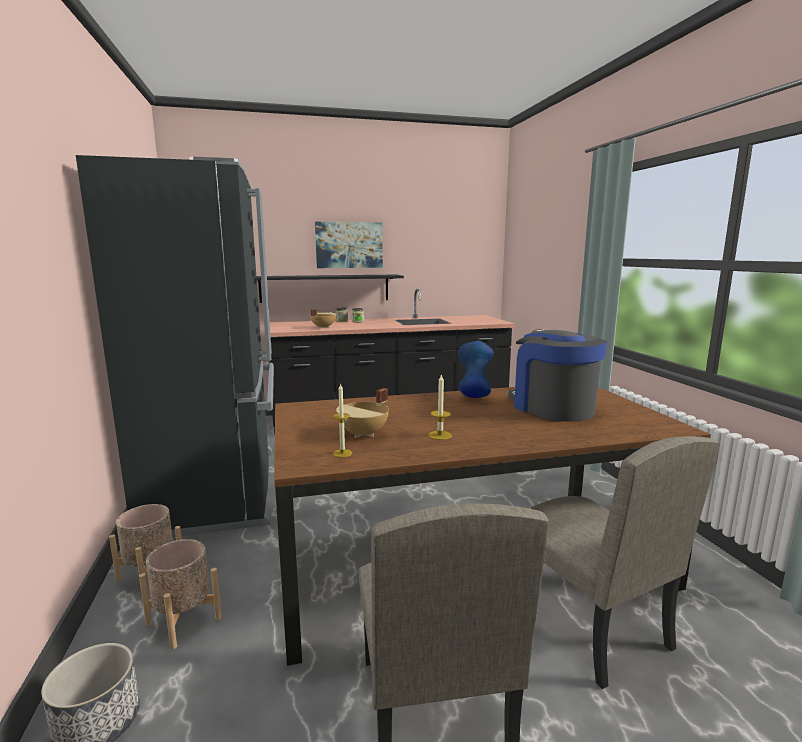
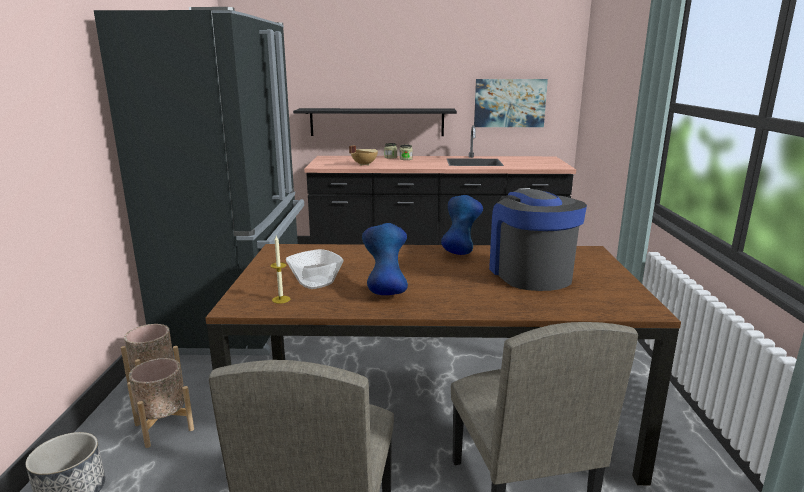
camera: 15 degrees right, 5 degrees up
picture [315,222,383,268] -> picture moved to [474,79,548,127]
beige cooking pot [336,388,389,438] -> bowl [286,249,344,289]
candle [429,374,452,440] -> blue vase [362,223,408,295]

